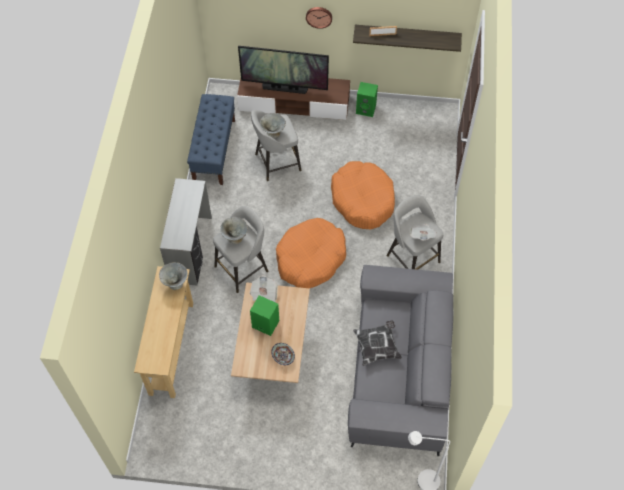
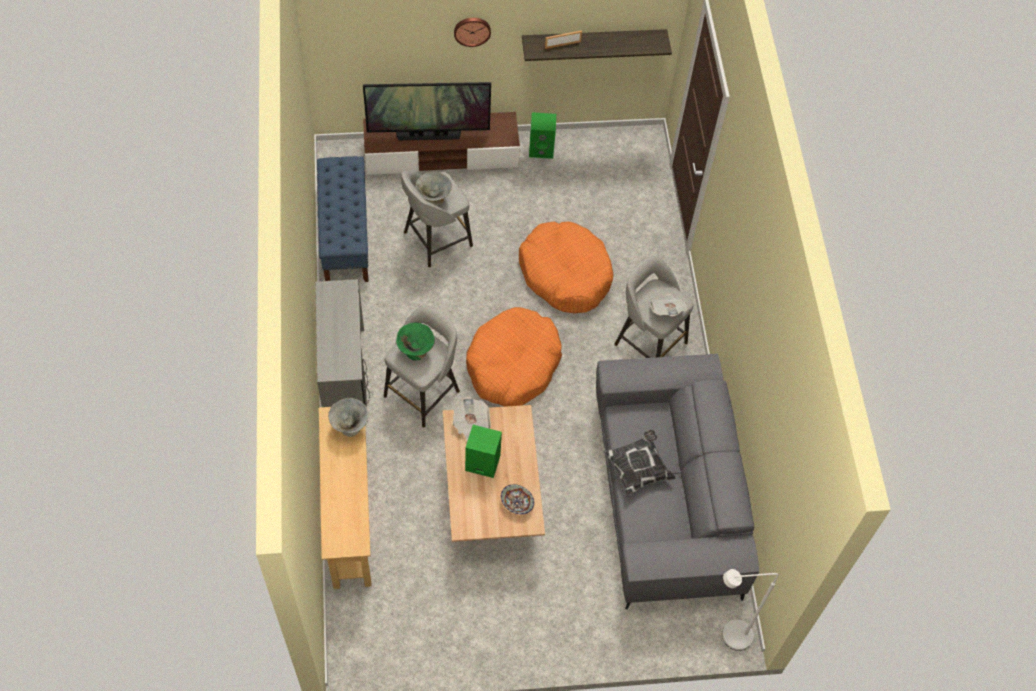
camera: 15 degrees left, 0 degrees up
grey bowl [220,217,248,244] -> green bowl [396,323,435,361]

